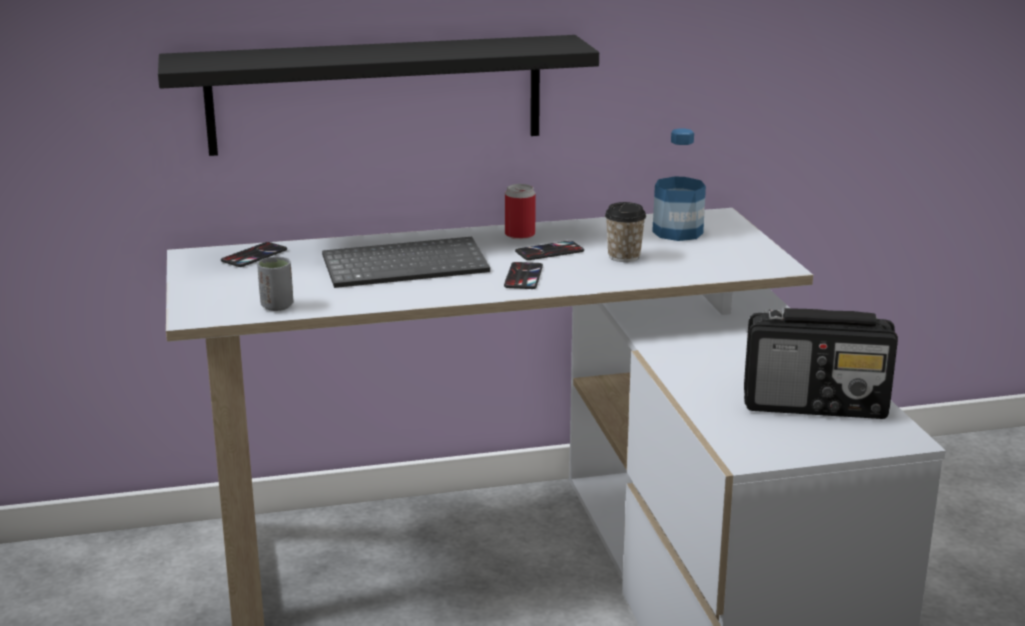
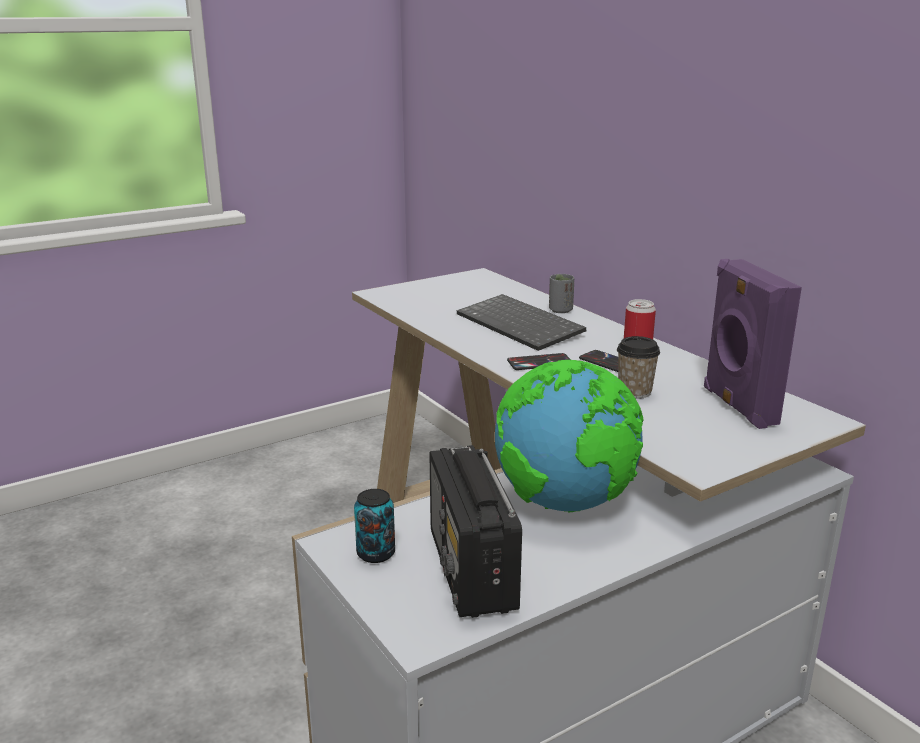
camera: 70 degrees right, 0 degrees up
black shelf [158,35,599,156] -> none
phone [221,242,287,267] -> none
grey cup [257,257,294,311] -> grey cup moved to [549,274,574,313]
bottle [652,128,706,241] -> purple speaker [704,259,802,429]
none -> can [354,489,395,563]
none -> globe [495,360,644,512]

